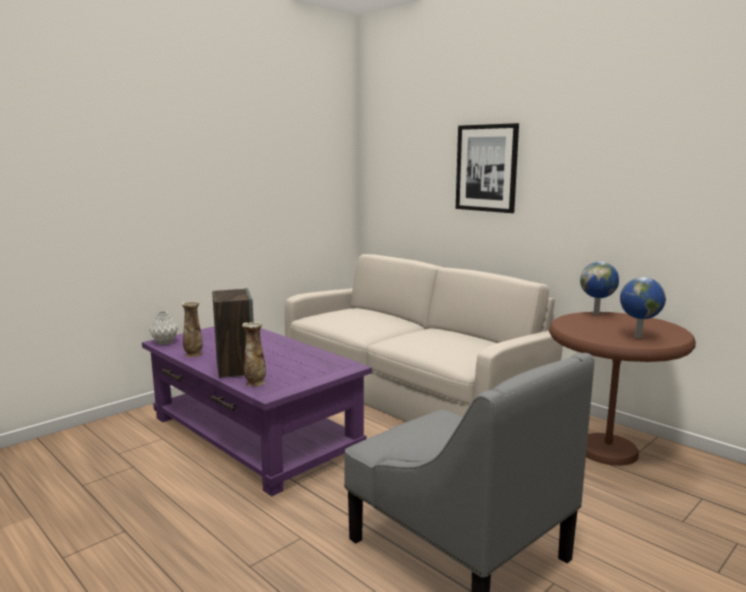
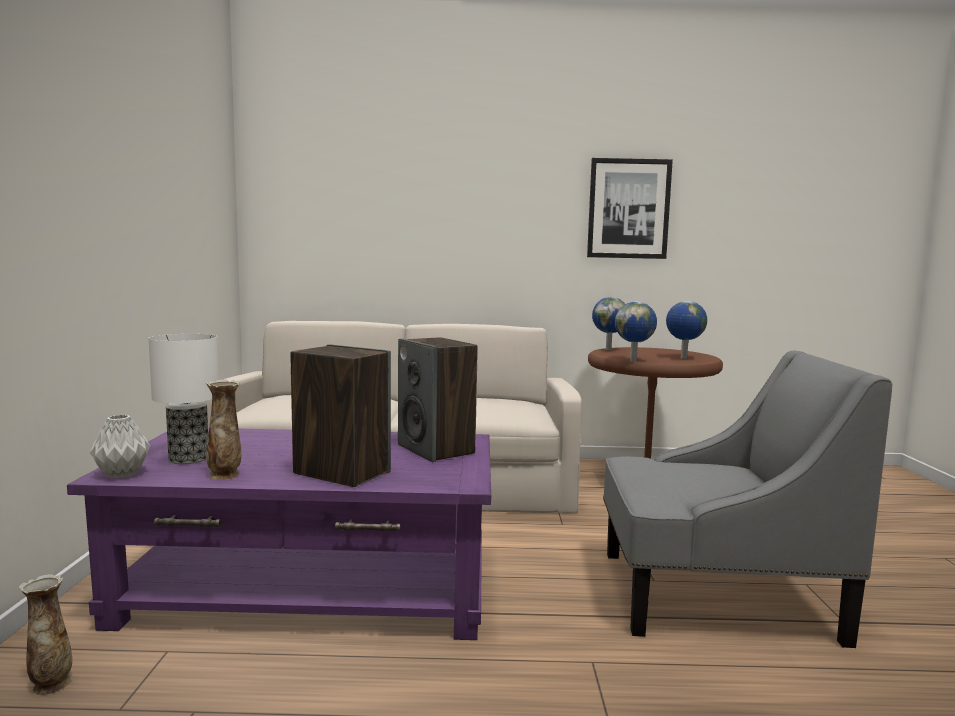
camera: 45 degrees left, 5 degrees down
vase [242,322,266,386] -> vase moved to [19,574,72,695]
picture [456,123,519,213] -> picture moved to [587,158,673,259]
none -> table lamp [148,334,219,464]
none -> speaker [398,337,478,462]
none -> globe [615,302,657,362]

